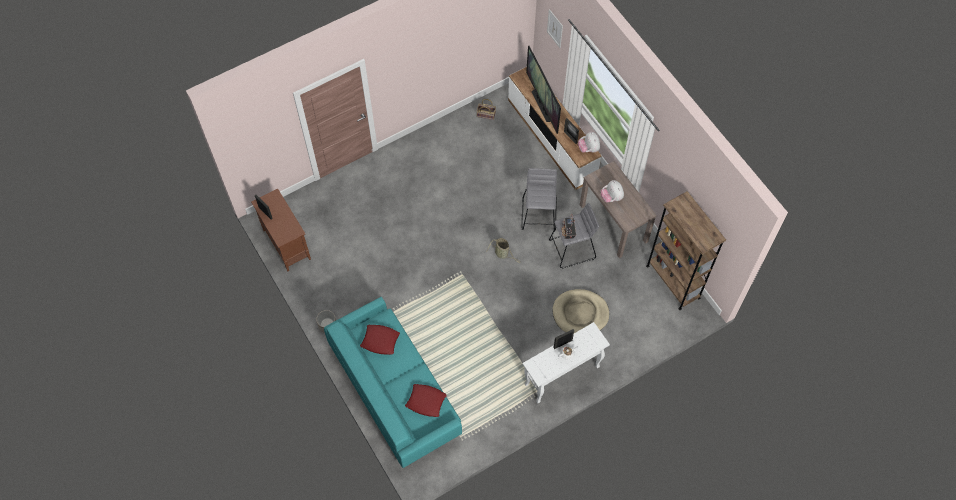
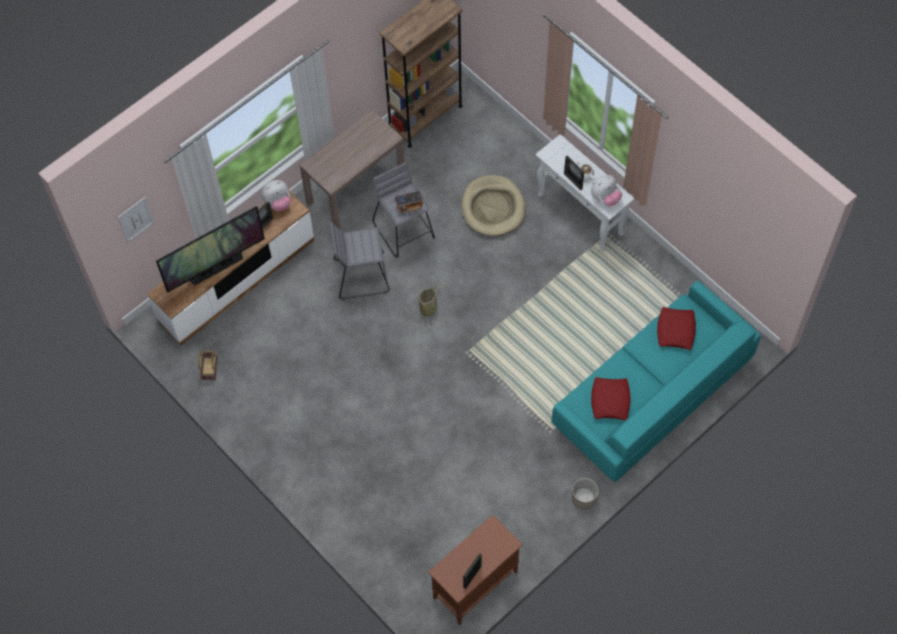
camera: 100 degrees left, 0 degrees up
plush toy [600,180,624,203] -> plush toy moved to [591,175,622,206]

